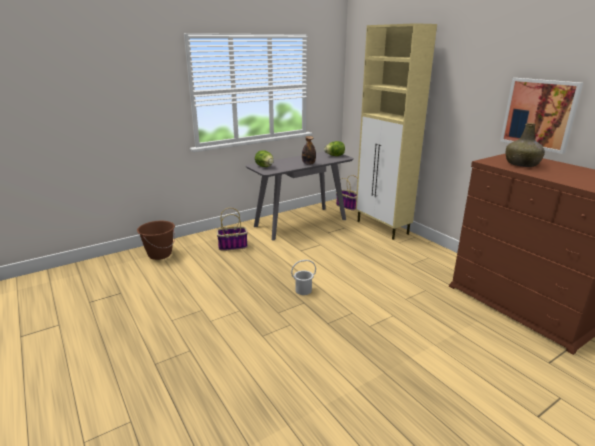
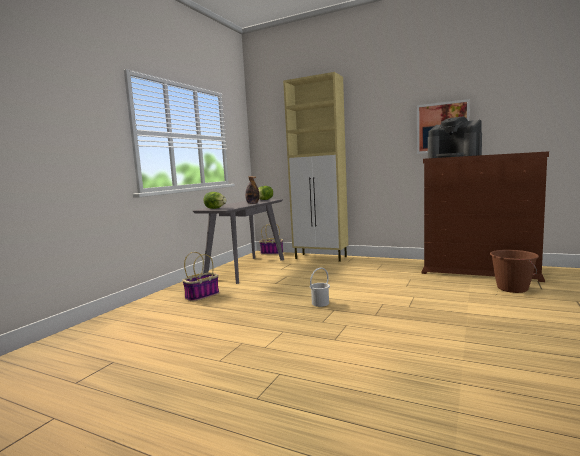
camera: 30 degrees left, 15 degrees down
brown bucket [137,221,175,260] -> brown bucket moved to [490,250,539,293]
green bottle [506,123,545,167] -> coffee machine [428,116,482,158]

